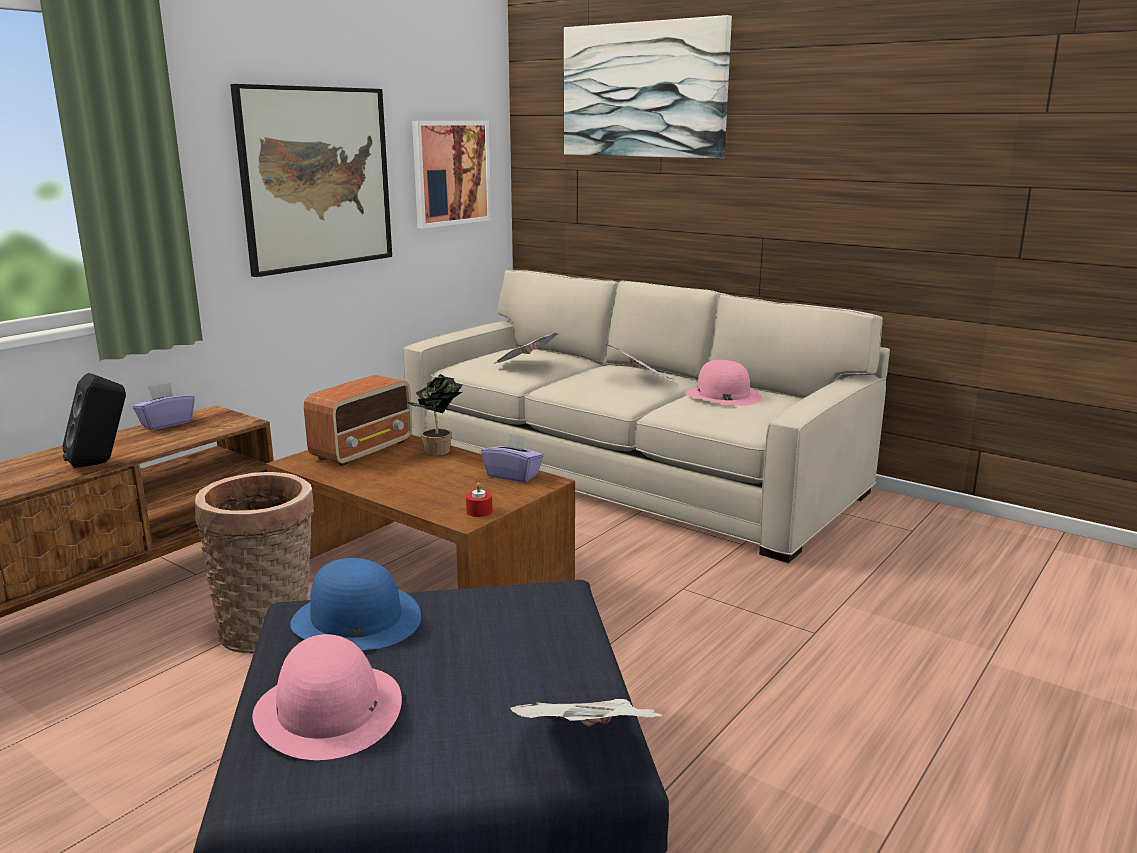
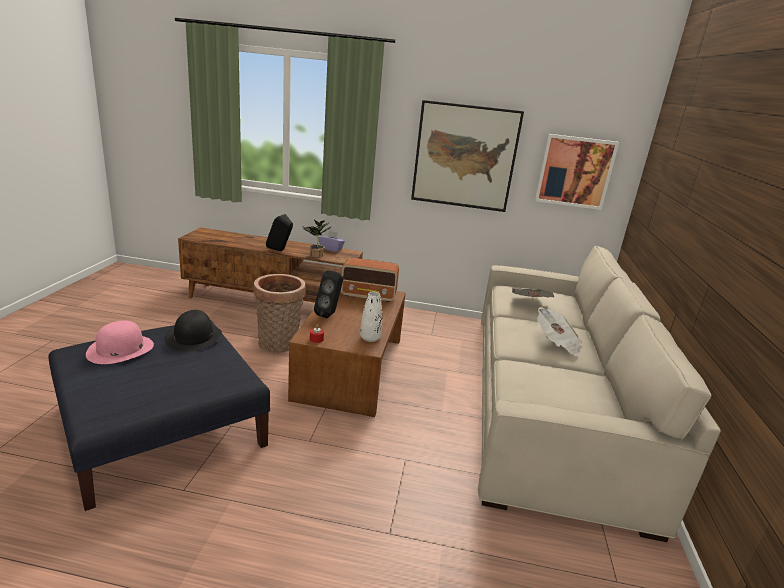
camera: 60 degrees right, 5 degrees up
blue hat [290,558,421,650] -> black hat [164,310,222,352]
potted plant [407,374,462,456] -> potted plant moved to [301,220,332,258]
purple tissue box [481,433,543,483] -> white vase [360,292,382,342]
newspaper [511,699,667,726] -> none
picture [564,15,732,159] -> none
pink hat [685,360,762,406] -> none
none -> black speaker [314,270,343,318]

